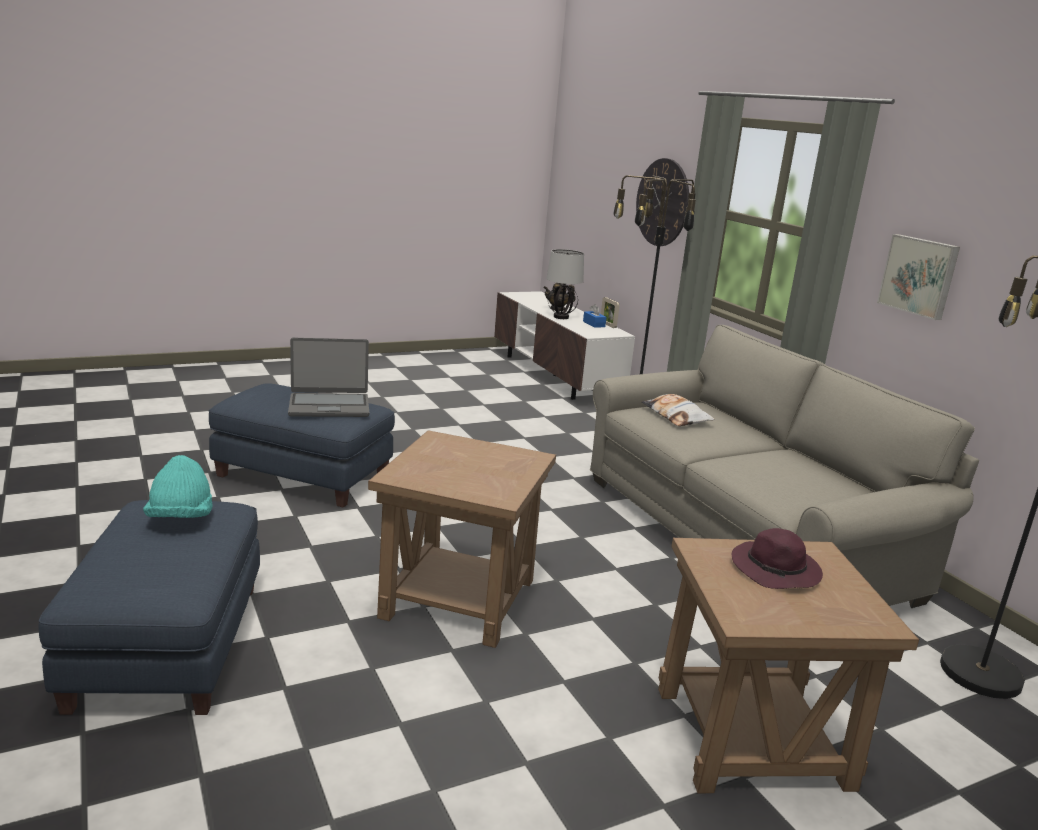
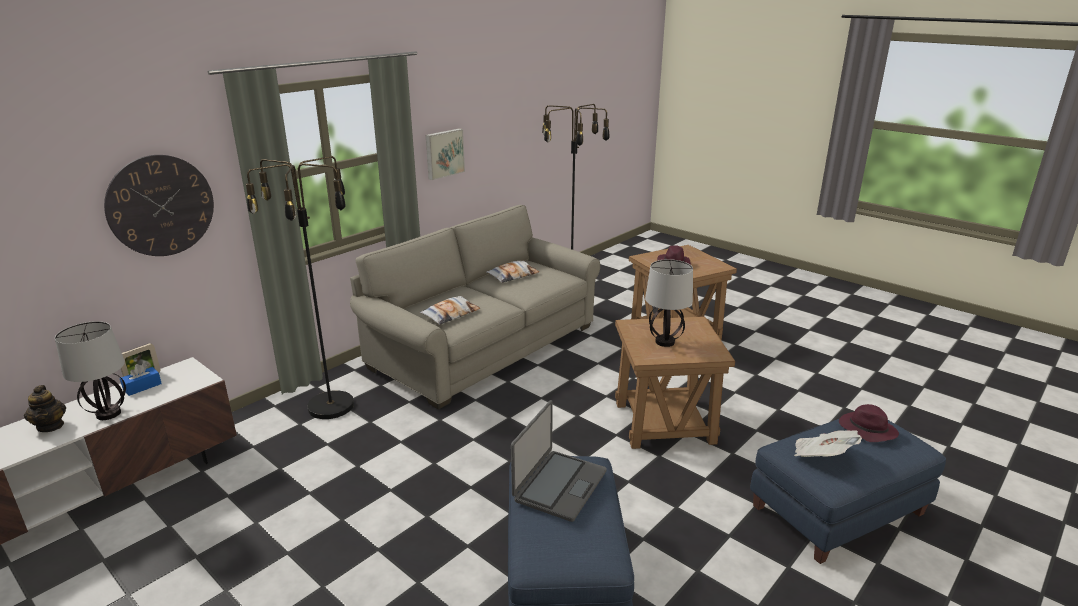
camera: 110 degrees left, 5 degrees up
turquoise hat [143,455,213,518] -> newspaper [794,430,862,457]
laptop [288,338,369,417] -> laptop turned 60 degrees clockwise [511,400,607,522]
none -> pillow [486,261,539,283]
none -> table lamp [645,259,693,347]
none -> purple hat [839,404,899,442]

